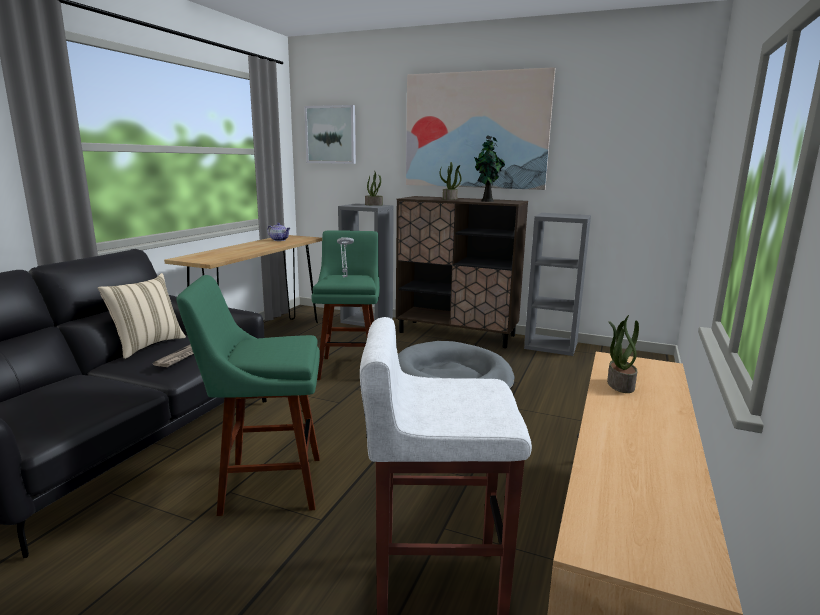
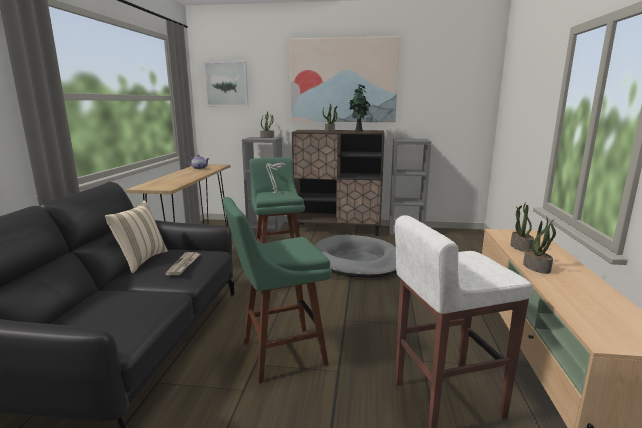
camera: 15 degrees left, 0 degrees up
none -> potted plant [523,218,556,274]

